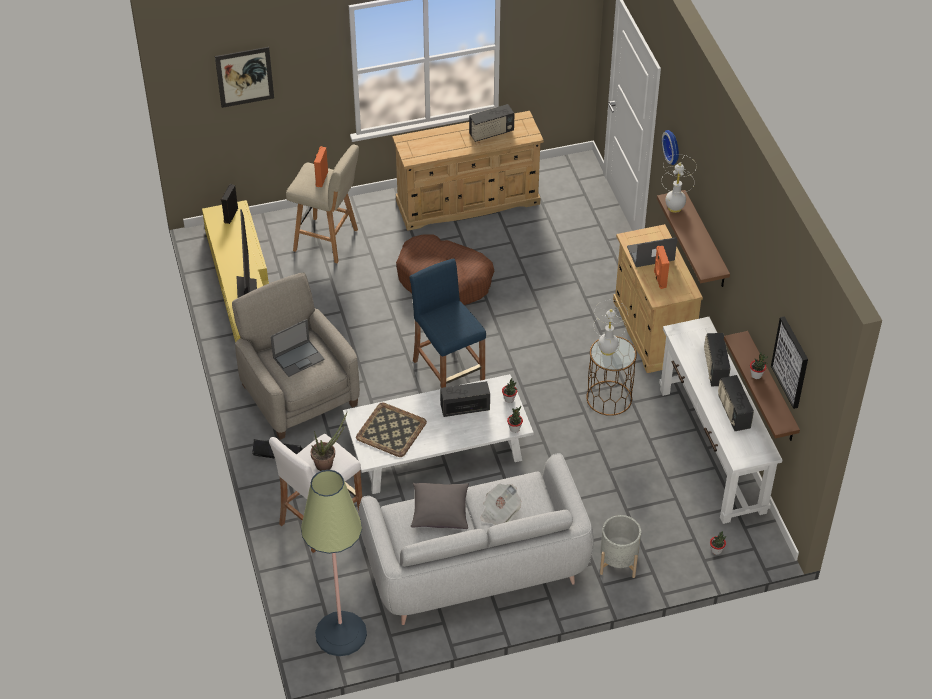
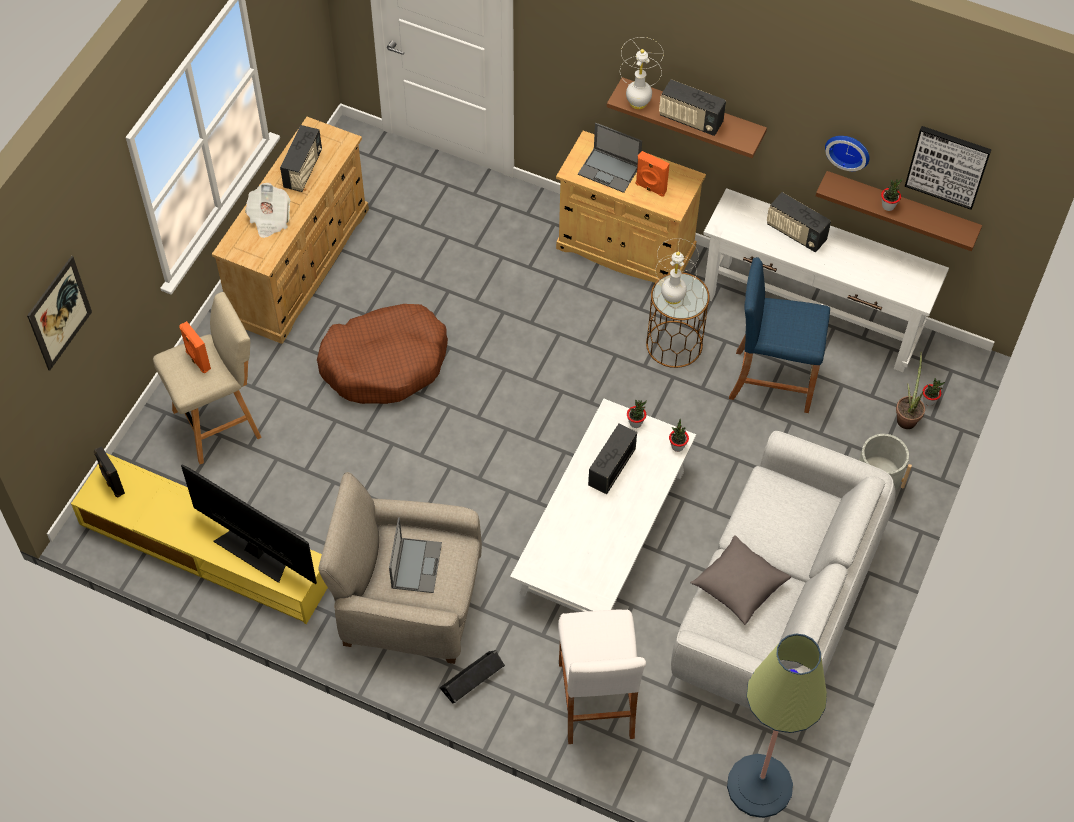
camera: 50 degrees left, 10 degrees up
potted plant [311,413,347,471] -> potted plant moved to [896,352,925,429]
tray [356,402,427,457] -> none
blue stool [409,259,486,388] -> blue stool moved to [729,257,830,413]
newspaper [480,484,521,525] -> newspaper moved to [245,183,290,238]
laptop [627,237,677,267] -> laptop turned 90 degrees counterclockwise [578,123,642,193]
wall clock [662,130,679,165] -> wall clock moved to [825,136,870,171]
radio [718,375,754,431] -> radio moved to [659,79,726,136]

